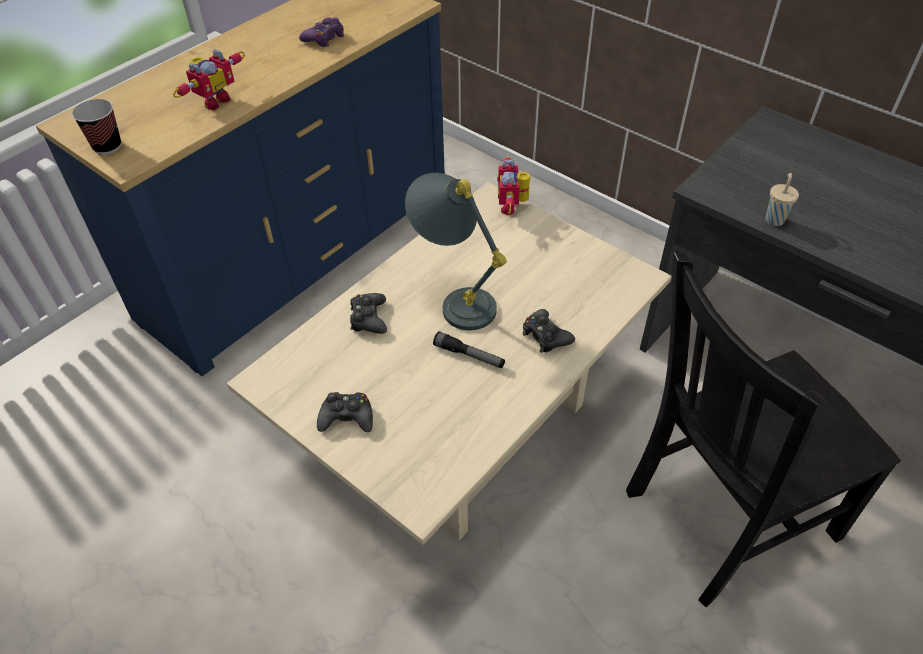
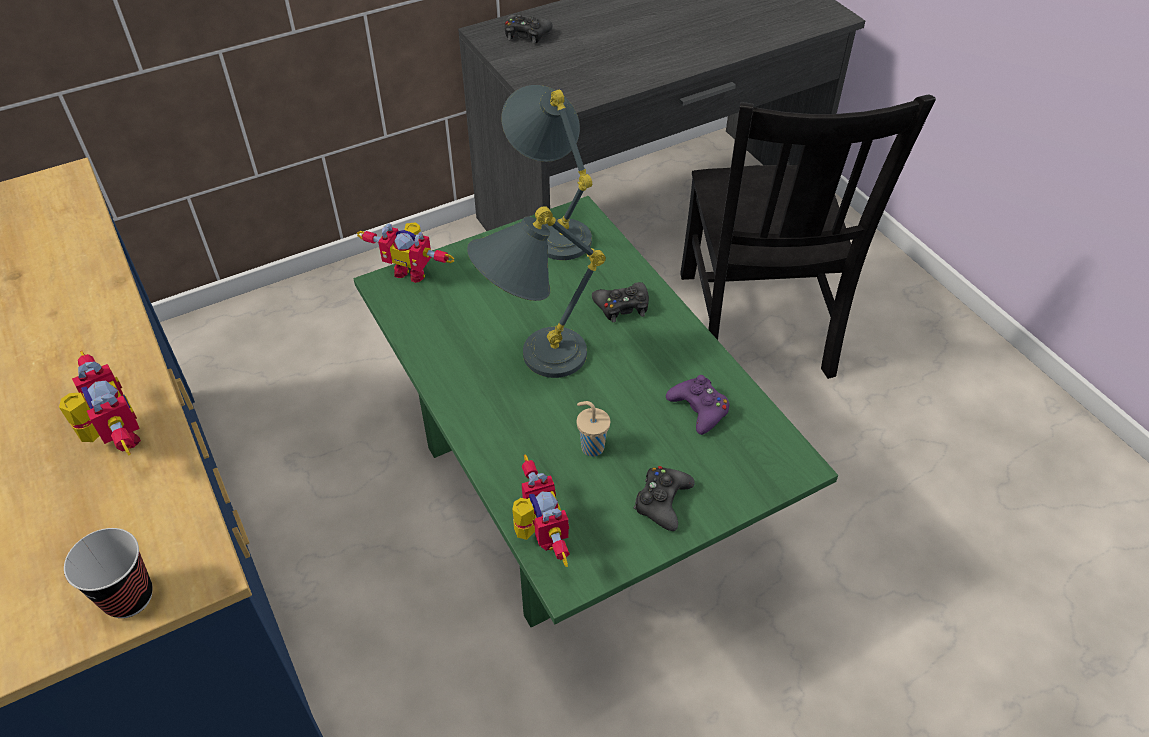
camera: 70 degrees left, 0 degrees up
beige coffee table [227,182,672,545] -> green coffee table [354,196,838,627]
purple game controller [299,18,344,47] -> purple game controller moved to [666,375,730,435]
black game controller [350,293,387,334] -> black game controller moved to [504,14,553,44]
flashlight [433,331,505,368] -> none
beige cup [765,173,799,226] -> beige cup moved to [576,401,610,457]
none -> grey table lamp [502,85,592,260]
none -> toy robot [512,454,570,567]

